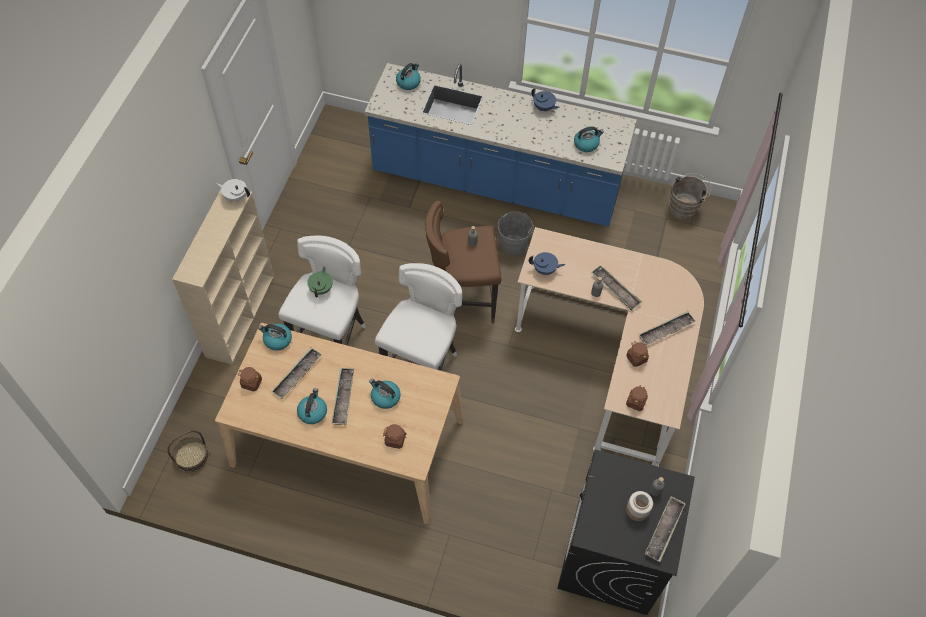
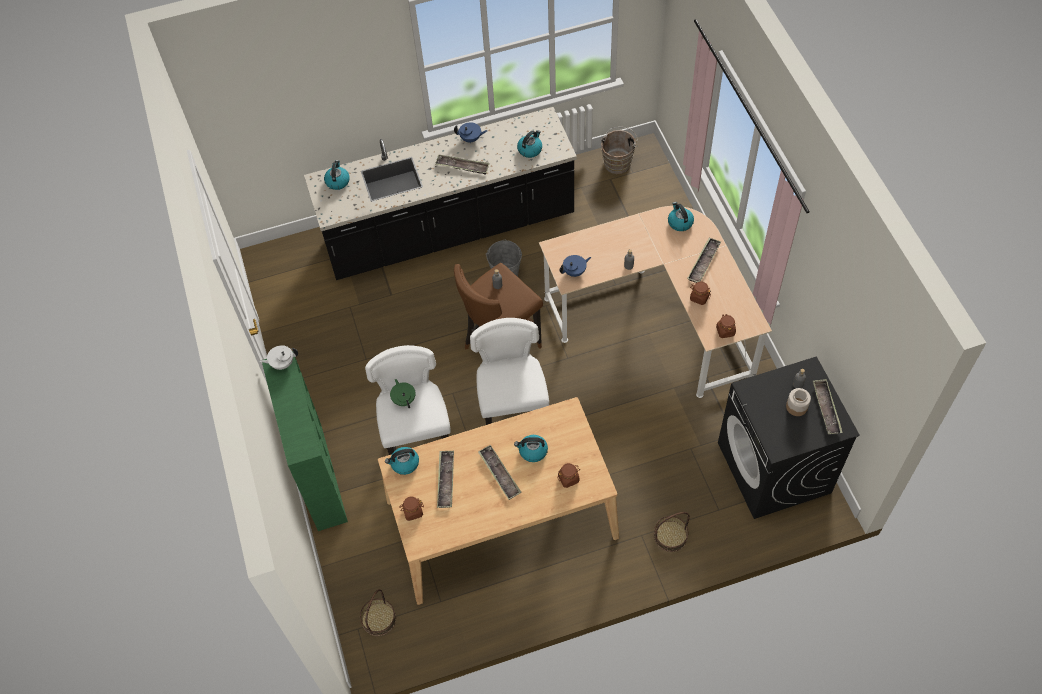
camera: 30 degrees left, 0 degrees up
beige bookcase [172,190,274,365] -> green bookcase [262,351,348,531]
kettle [297,388,327,424] -> kettle moved to [668,202,694,231]
blue counter [365,63,637,227] -> black counter [304,107,577,280]
tray [591,265,642,311] -> tray moved to [435,155,490,175]
none -> basket [654,512,690,552]

